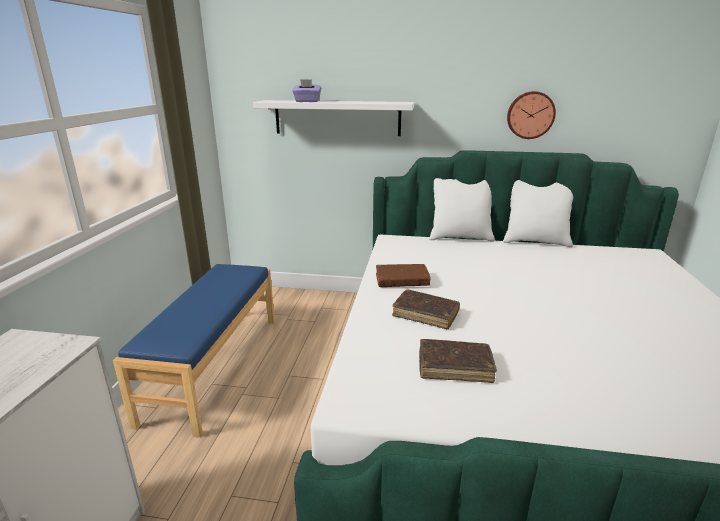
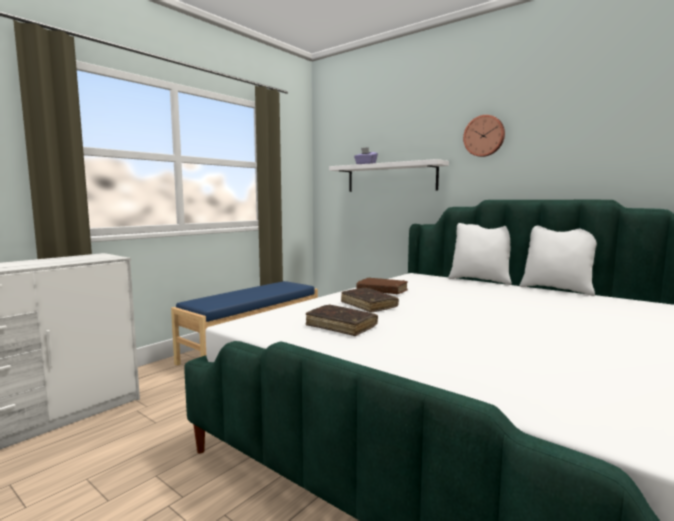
camera: 30 degrees right, 15 degrees down
wall clock [507,91,556,139] -> wall clock moved to [463,115,505,157]

